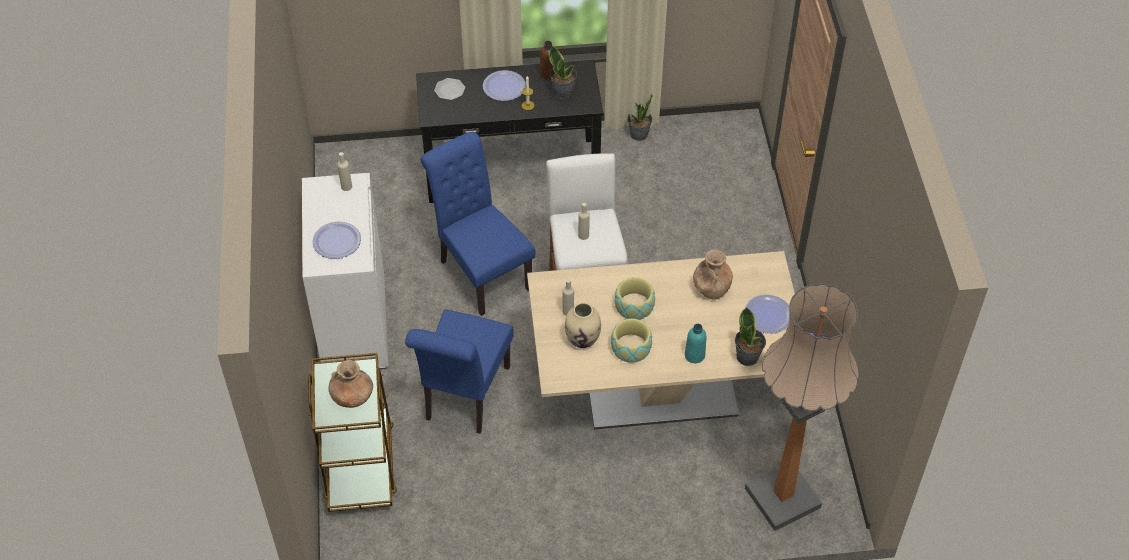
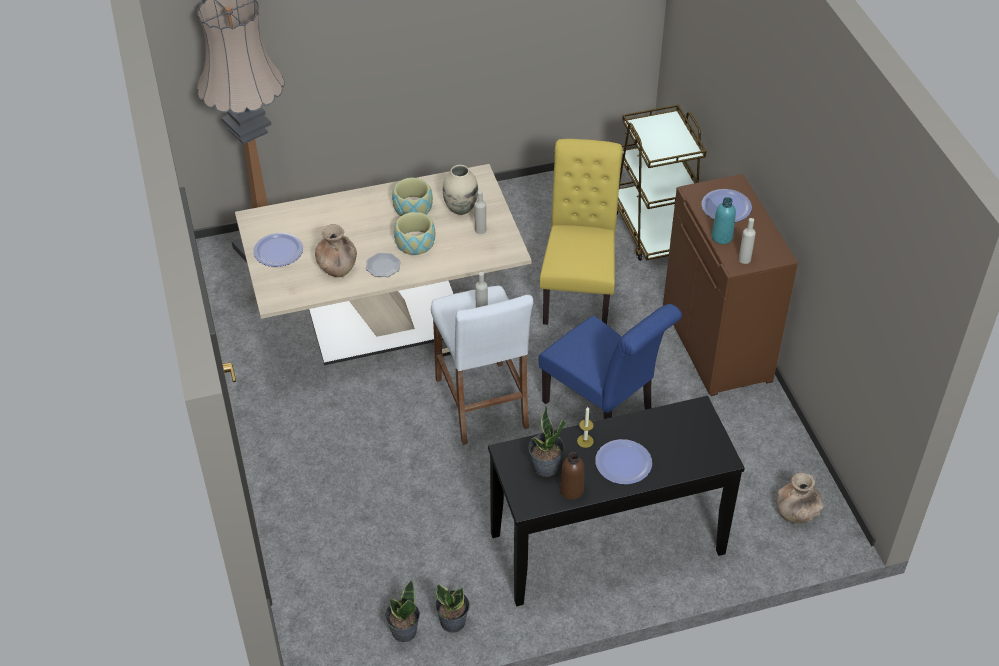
camera: 170 degrees right, 5 degrees down
white cabinet [302,173,389,369] -> brown cabinet [663,174,798,396]
brown vase [329,360,373,408] -> brown vase moved to [777,472,824,524]
blue chair [405,310,514,434] -> yellow chair [540,139,623,325]
plate [434,78,465,100] -> plate moved to [366,253,401,277]
turquoise bottle [685,324,706,363] -> turquoise bottle moved to [712,197,736,244]
potted plant [735,307,766,366] -> potted plant moved to [385,580,420,642]

